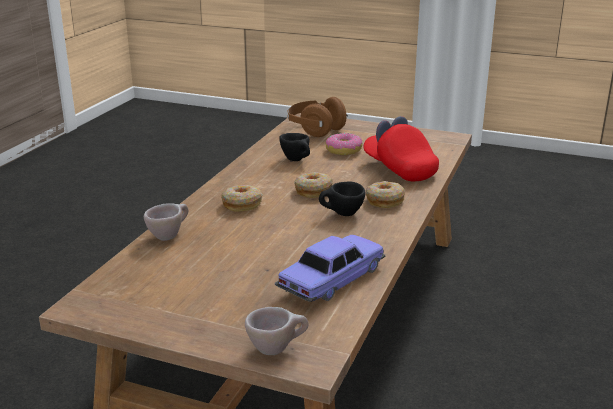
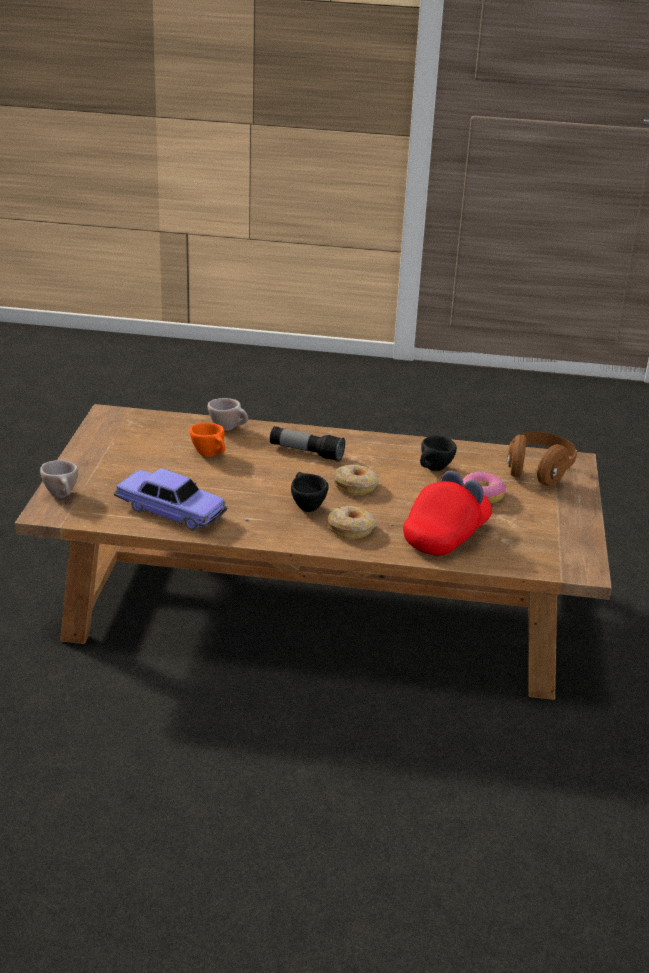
camera: 75 degrees right, 5 degrees up
donut [221,185,263,212] -> flashlight [270,426,345,462]
none -> orange cup [190,423,226,457]

